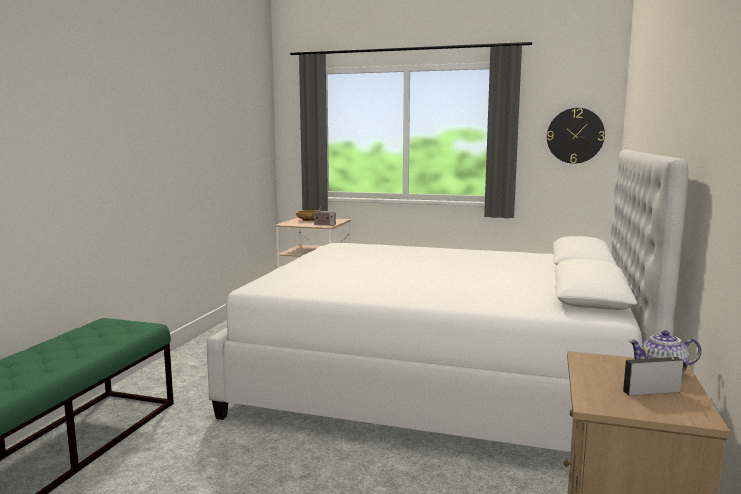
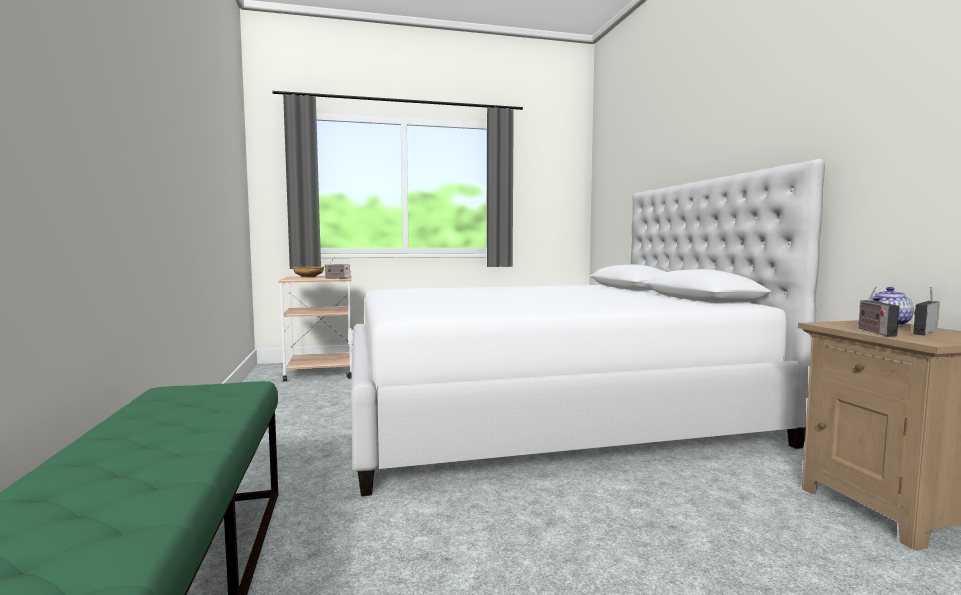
camera: 30 degrees left, 5 degrees down
wall clock [547,108,605,164] -> none
none -> radio [858,286,900,337]

